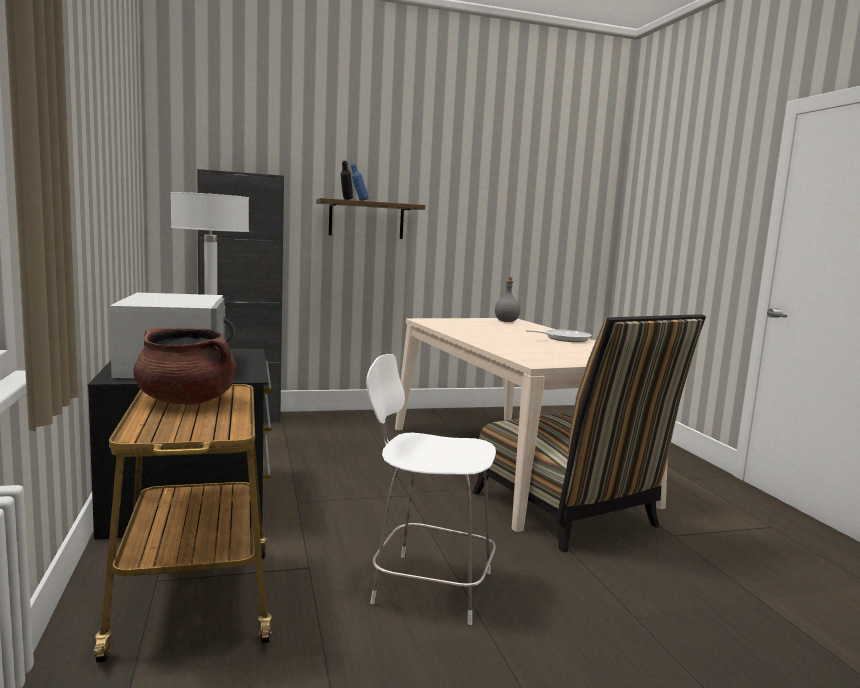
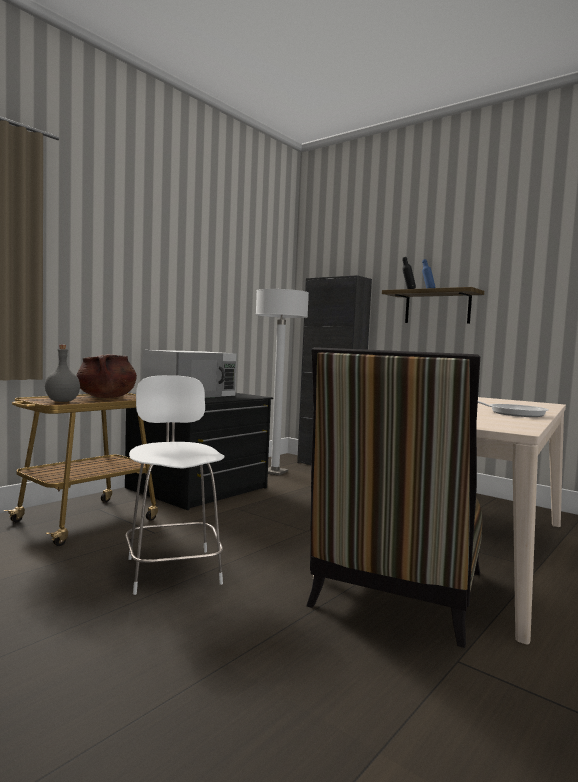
camera: 55 degrees right, 5 degrees down
grey bottle [495,277,520,322] -> grey bottle moved to [45,345,80,402]

